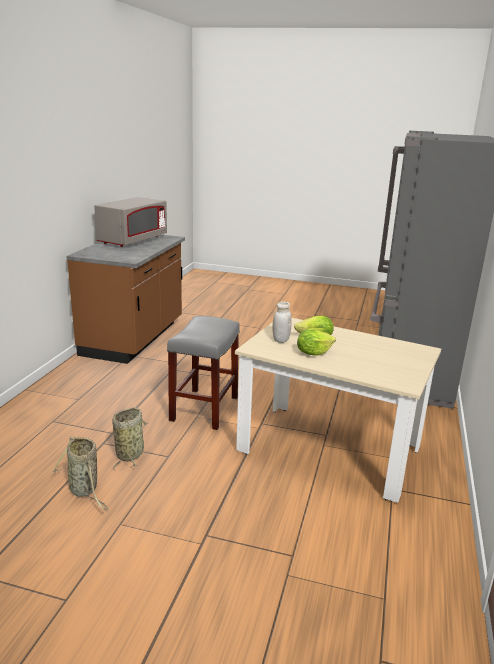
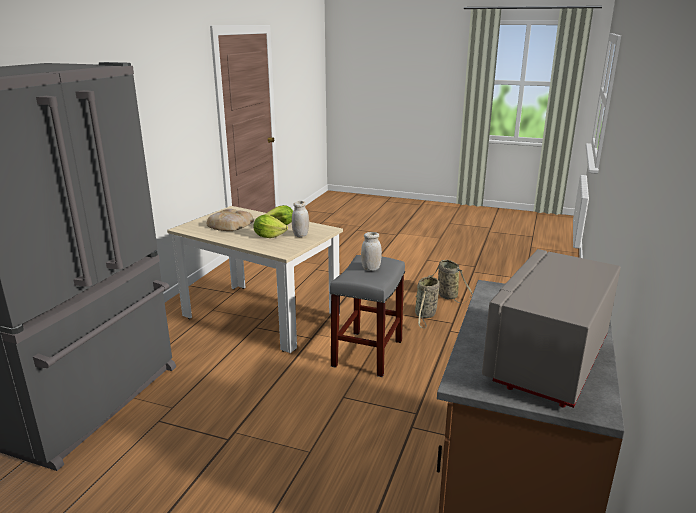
camera: 175 degrees left, 0 degrees up
none -> bread [207,209,254,231]
none -> white jar [361,232,382,271]

